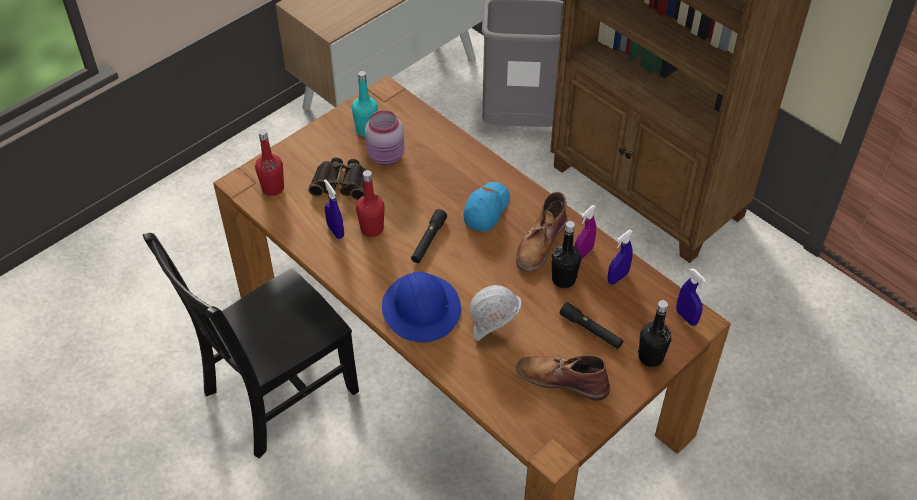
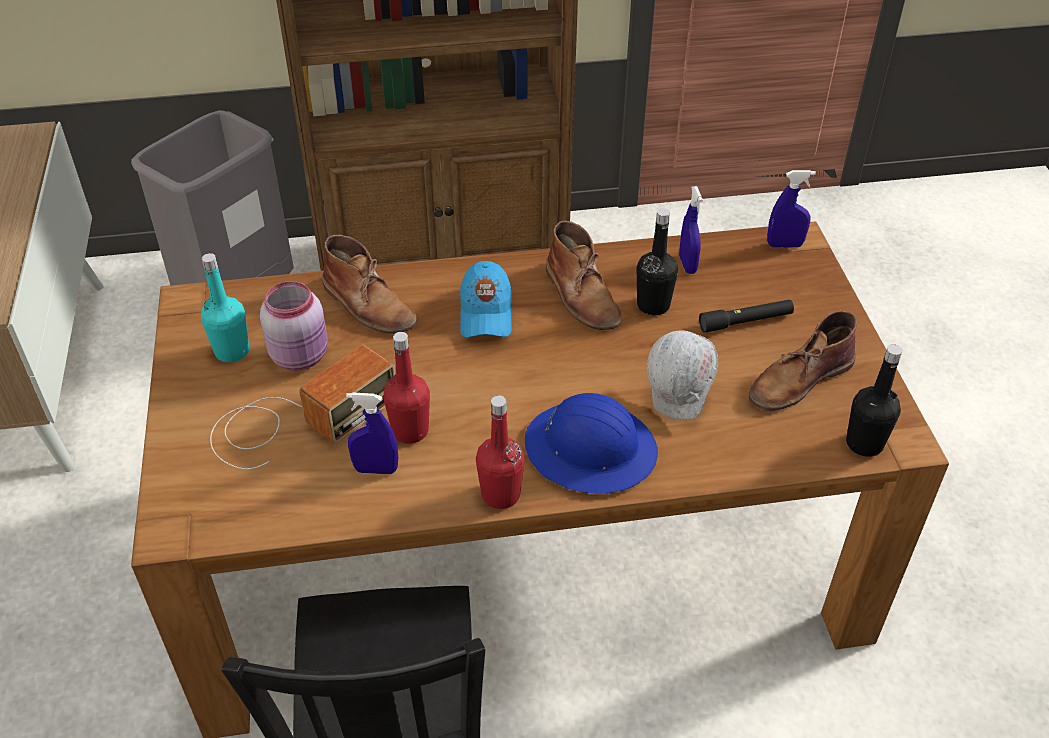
camera: 55 degrees left, 5 degrees down
red bottle [255,129,284,196] -> red bottle moved to [476,396,525,509]
binoculars [308,157,366,200] -> radio [210,344,396,470]
black flashlight [411,209,447,263] -> none
blue cap [463,182,510,232] -> blue cap turned 150 degrees counterclockwise [460,261,512,337]
purple spray bottle [574,205,596,260] -> none
black bottle [638,300,671,367] -> black bottle moved to [846,344,902,457]
none -> brown boot [322,235,417,334]

